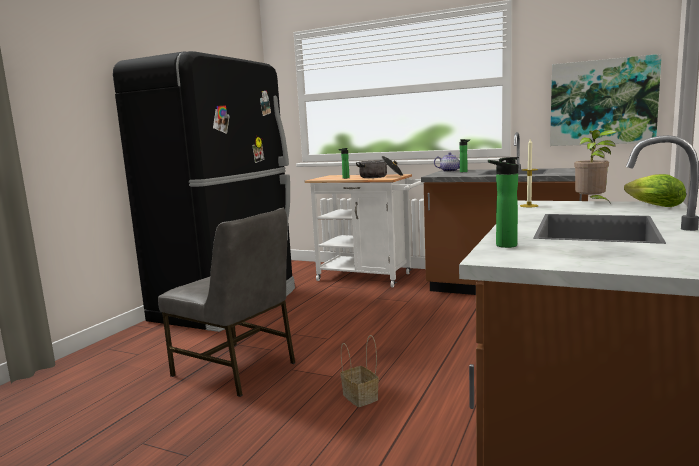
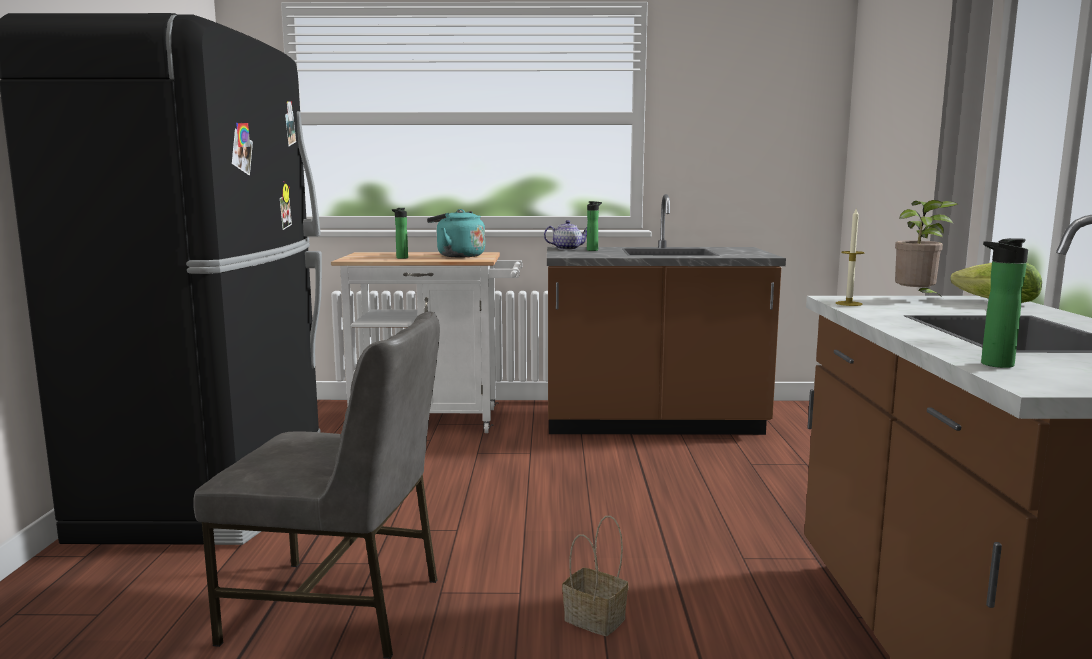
camera: 25 degrees left, 0 degrees up
cooking pot [356,156,403,178] -> turquoise kettle [427,209,485,257]
picture [550,54,662,146] -> none

